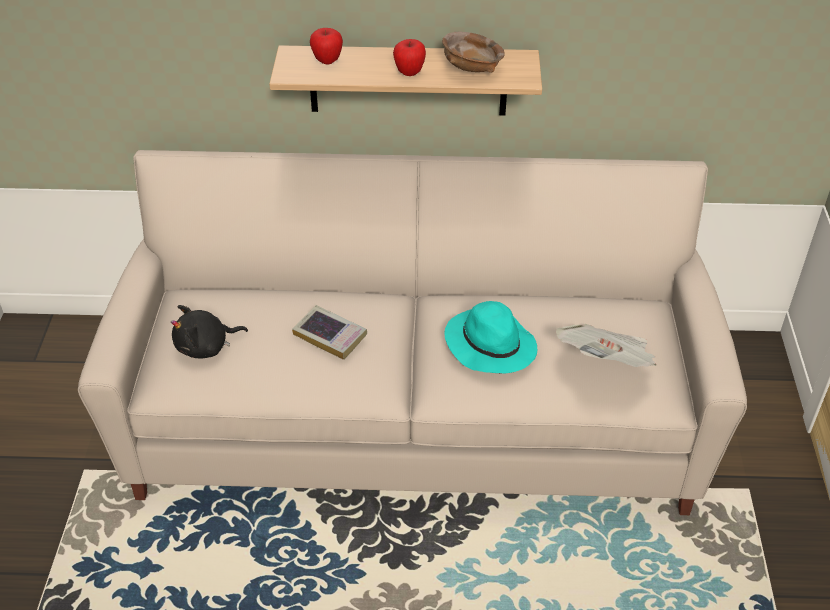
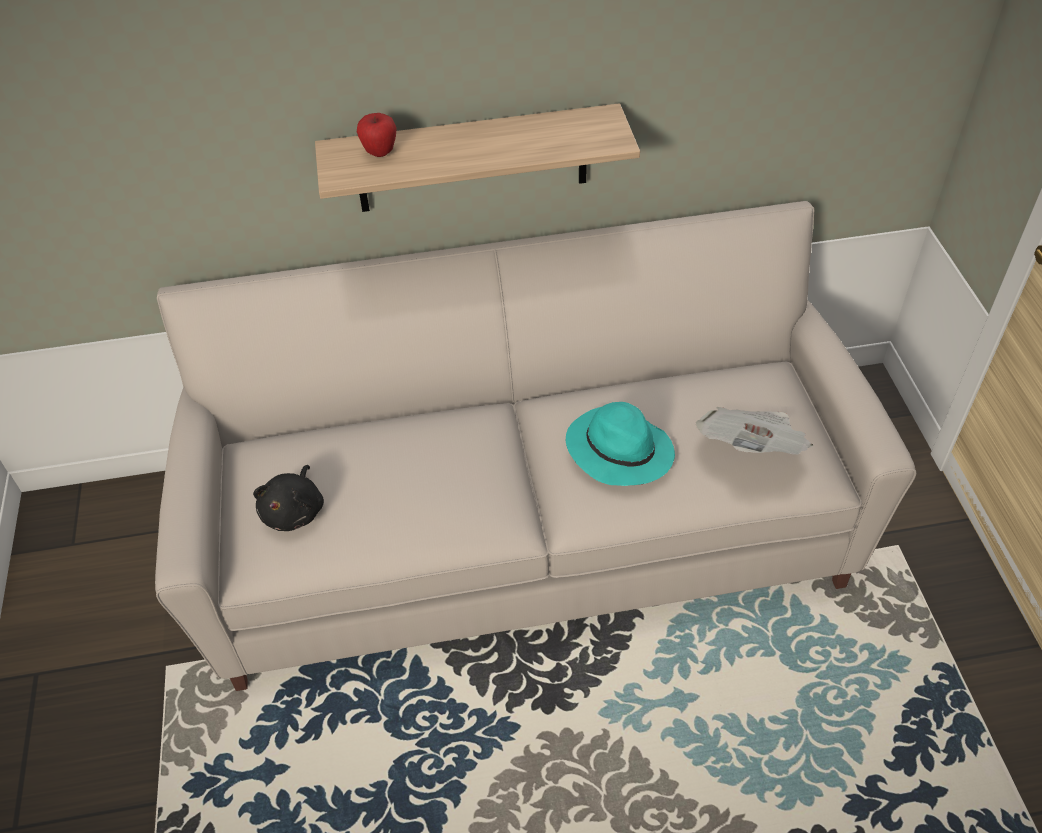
camera: 10 degrees left, 5 degrees up
black plush toy [171,305,248,358] -> black plush toy turned 45 degrees counterclockwise [253,465,324,531]
book [292,305,367,360] -> none
apple [393,39,426,76] -> none
brown bowl [442,31,505,72] -> none

